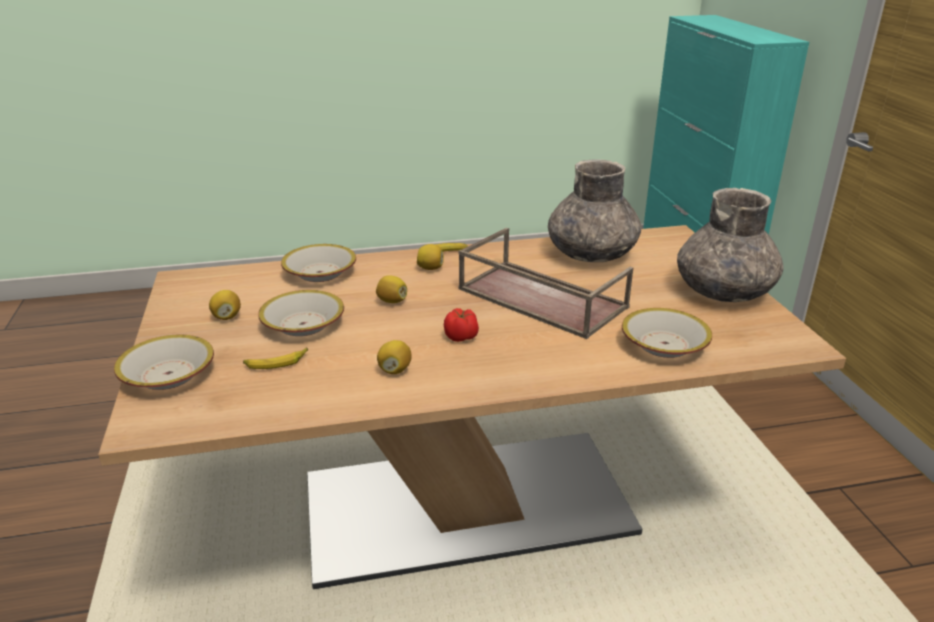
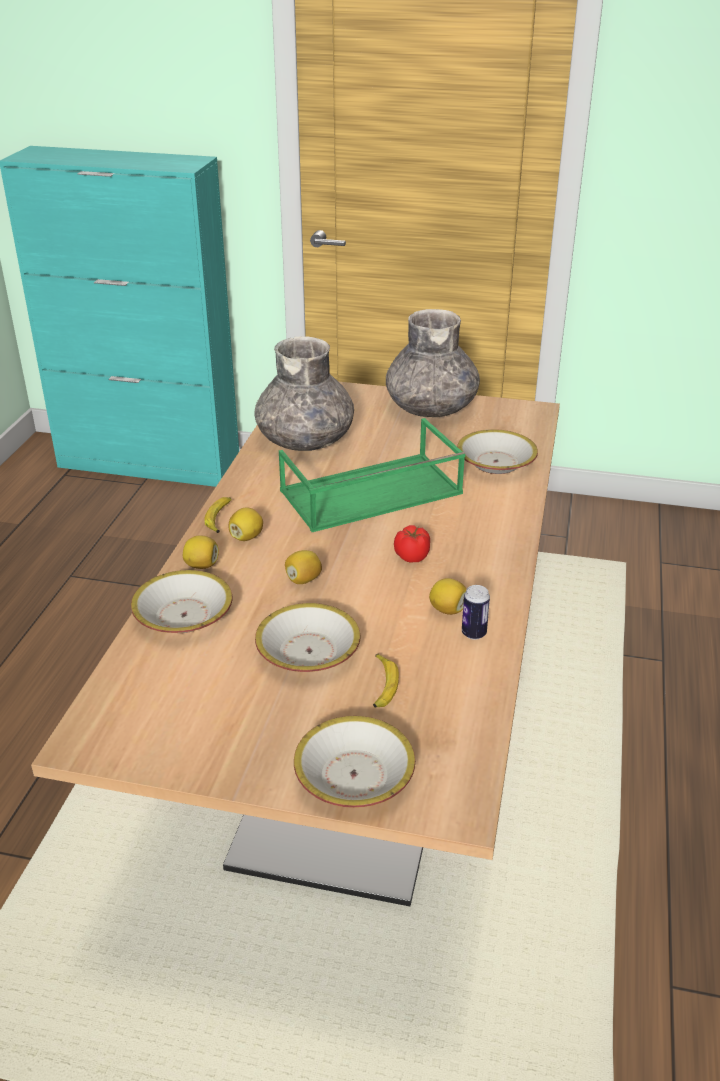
camera: 65 degrees left, 5 degrees up
lemon [209,290,241,320] -> lemon moved to [183,536,219,569]
brown tray [459,228,633,339] -> green tray [279,418,465,532]
none -> can [462,585,490,640]

